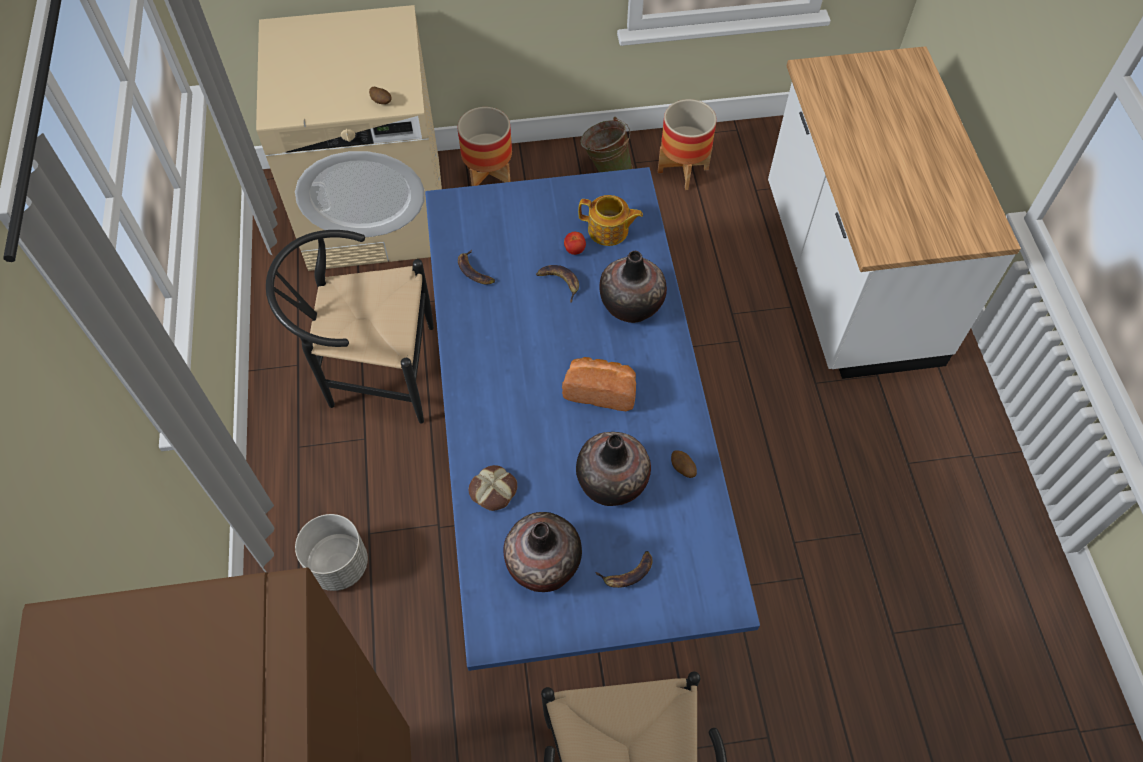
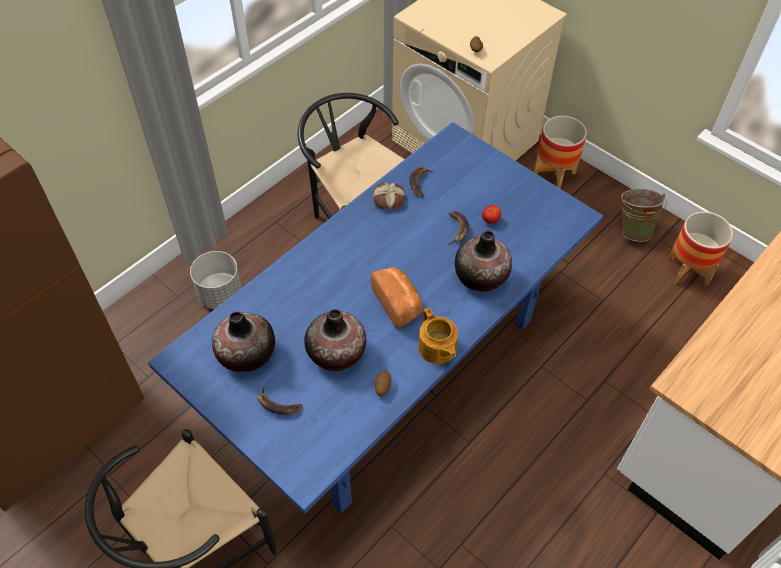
camera: 50 degrees right, 5 degrees down
bread [469,465,517,511] -> bread moved to [373,182,405,210]
teapot [578,195,643,246] -> teapot moved to [418,308,458,364]

